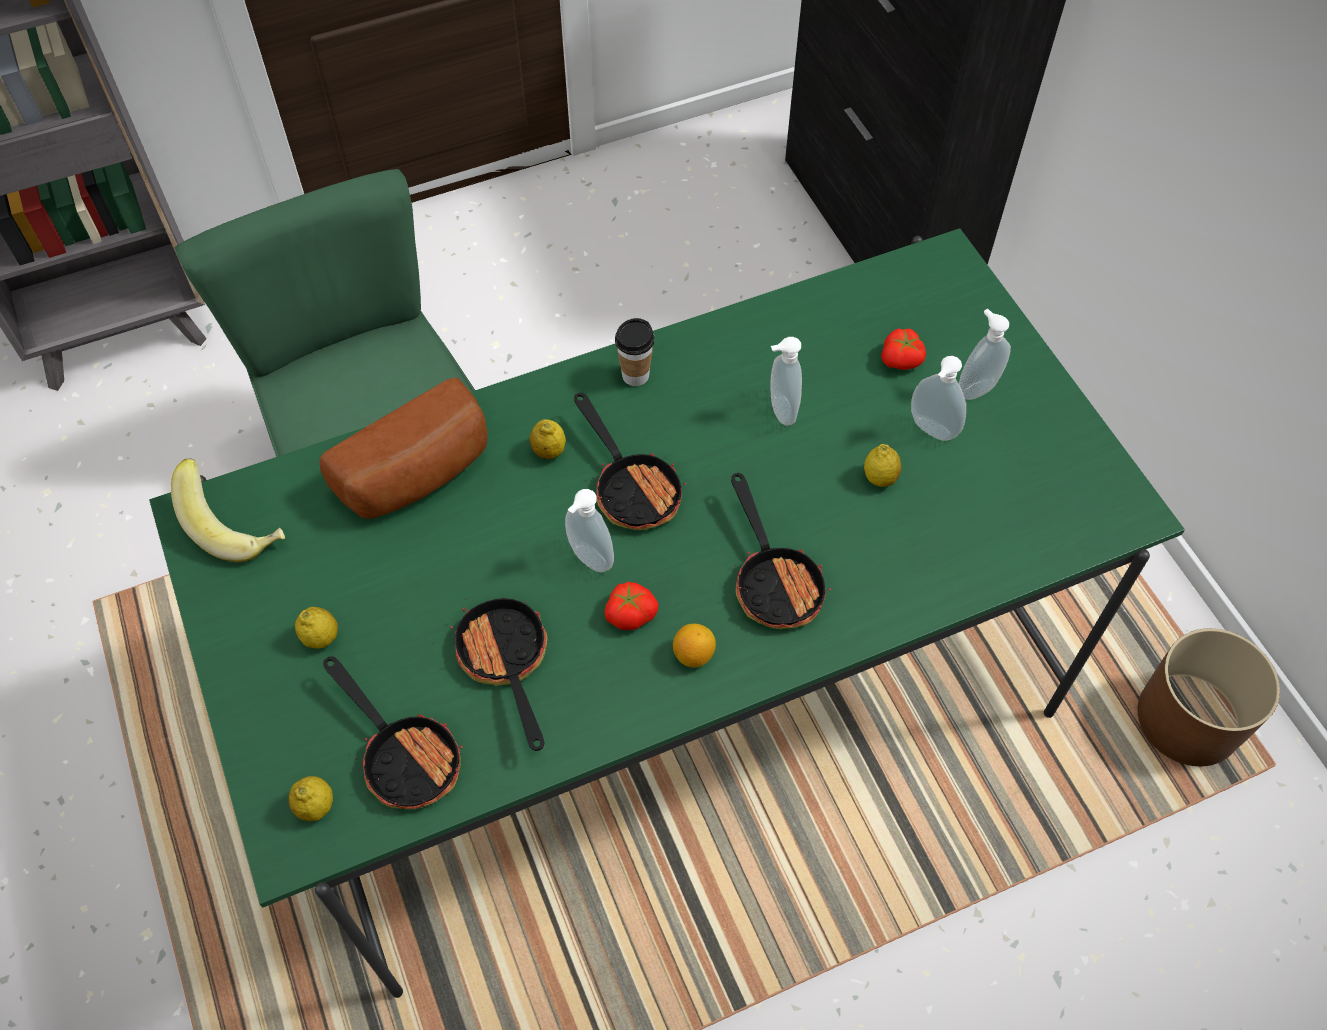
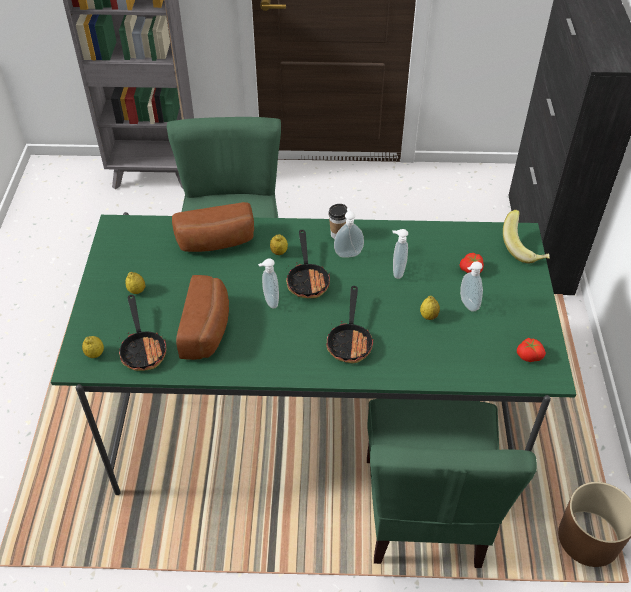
camera: 25 degrees right, 10 degrees down
banana [171,458,285,563] -> banana moved to [503,210,550,263]
frying pan [450,597,547,751] -> bread [176,275,229,360]
tomato [604,582,658,630] -> tomato moved to [517,338,546,362]
lemon [673,624,716,668] -> none
soap dispenser [959,309,1011,400] -> soap dispenser moved to [334,208,364,258]
none -> green chair [367,399,537,568]

